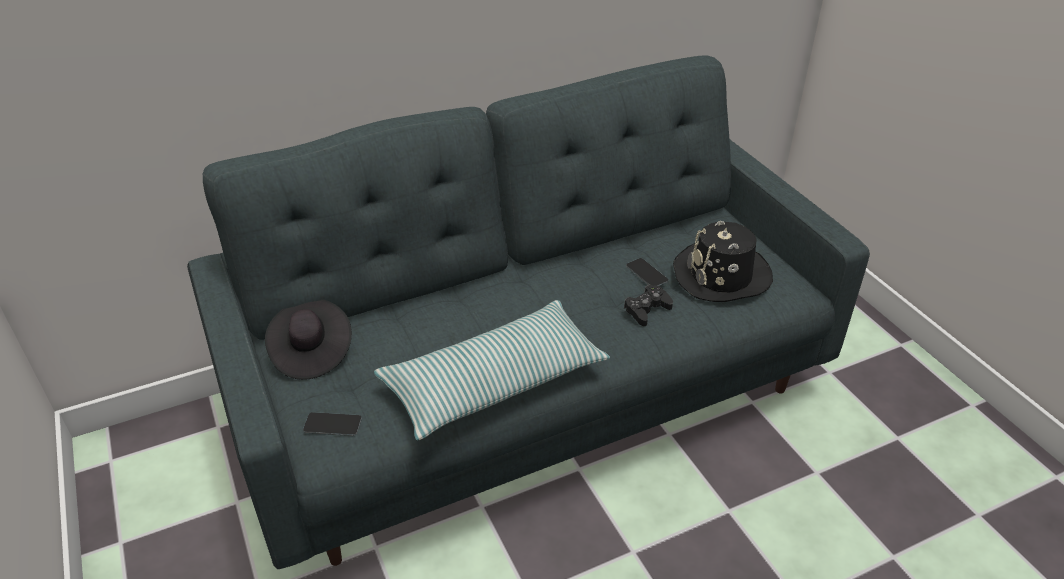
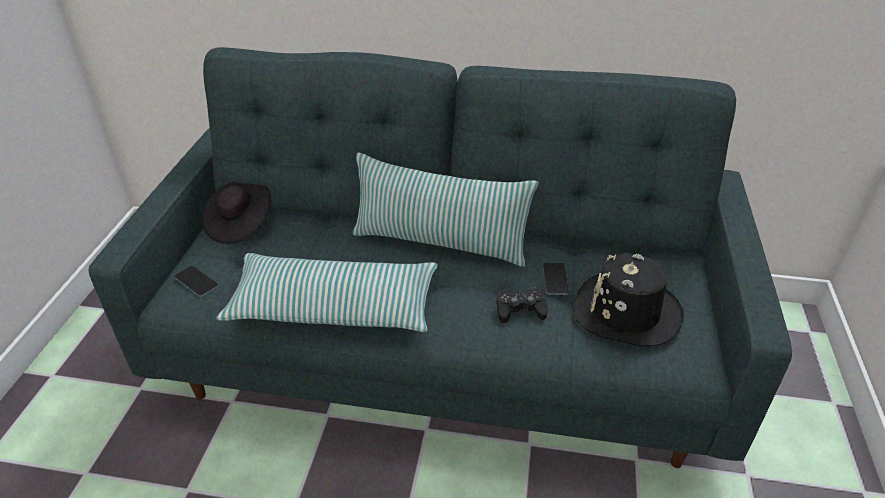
camera: 35 degrees right, 0 degrees up
none -> pillow [352,153,539,267]

